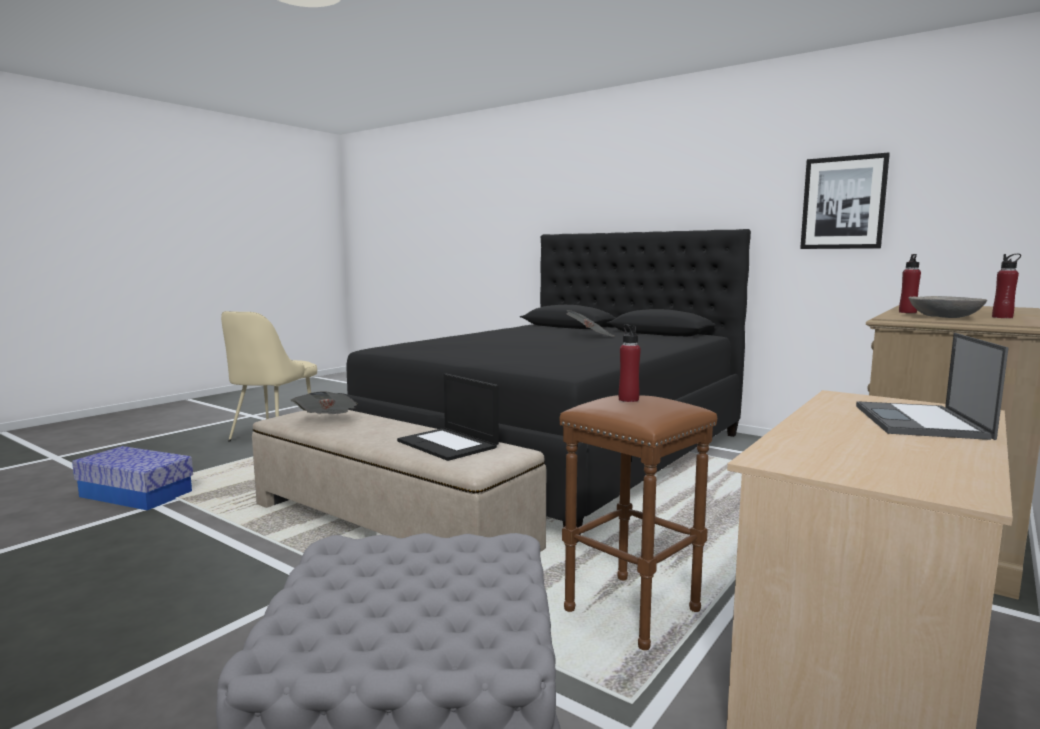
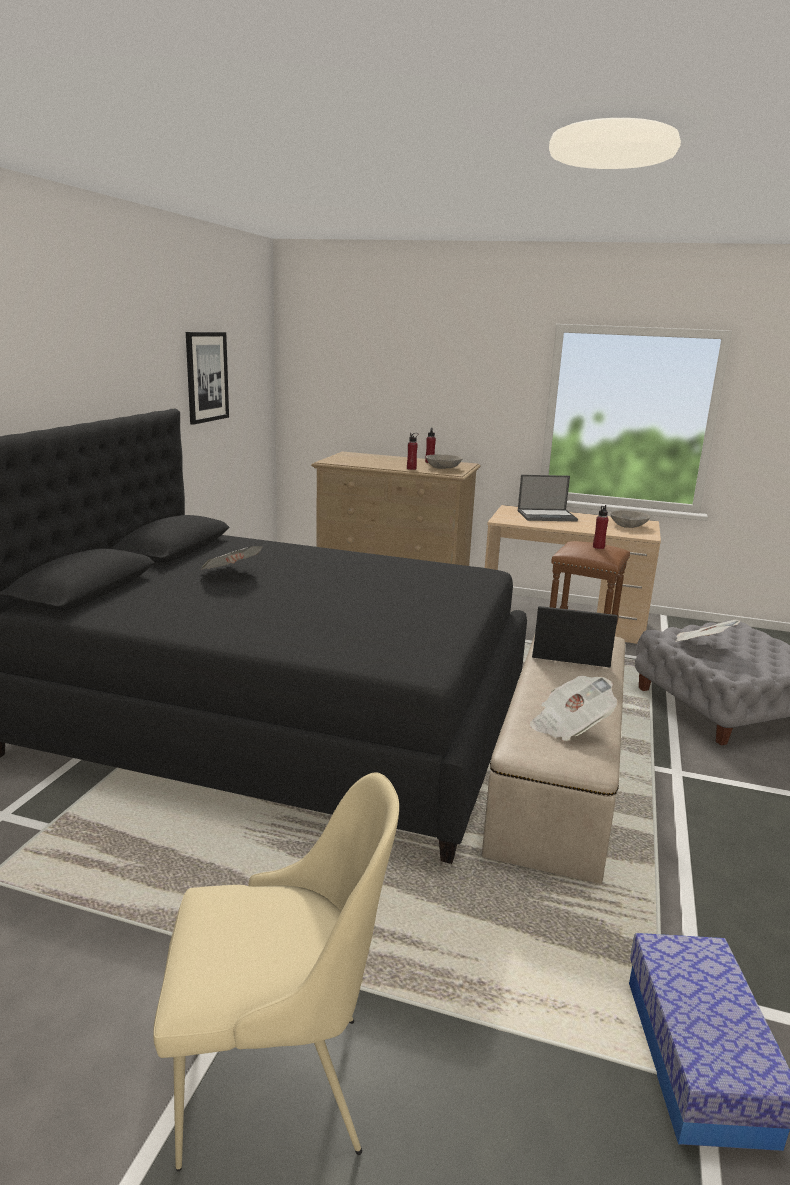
camera: 110 degrees left, 10 degrees up
laptop [397,374,499,461] -> laptop turned 105 degrees counterclockwise [532,606,618,667]
none -> grey bowl [610,510,650,528]
none -> newspaper [675,619,740,642]

